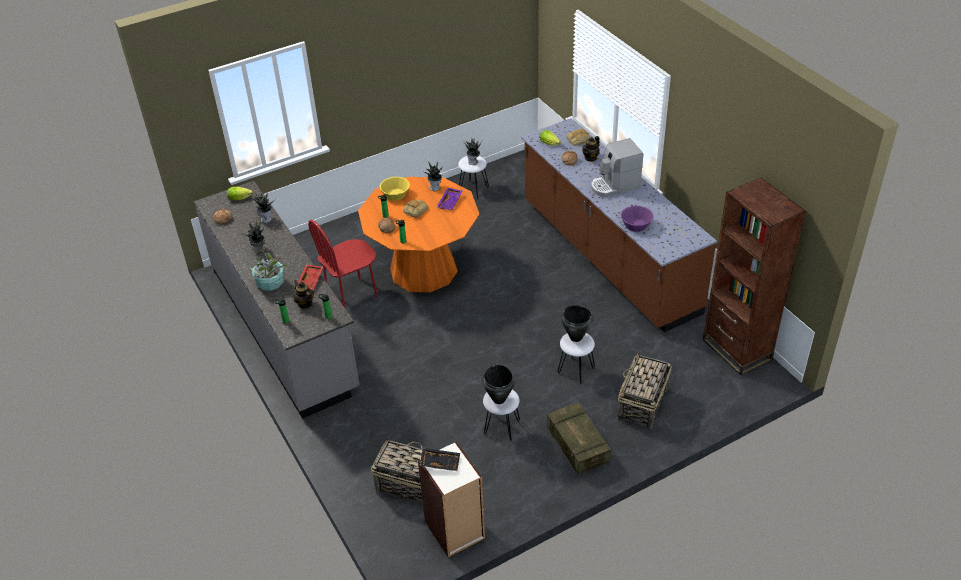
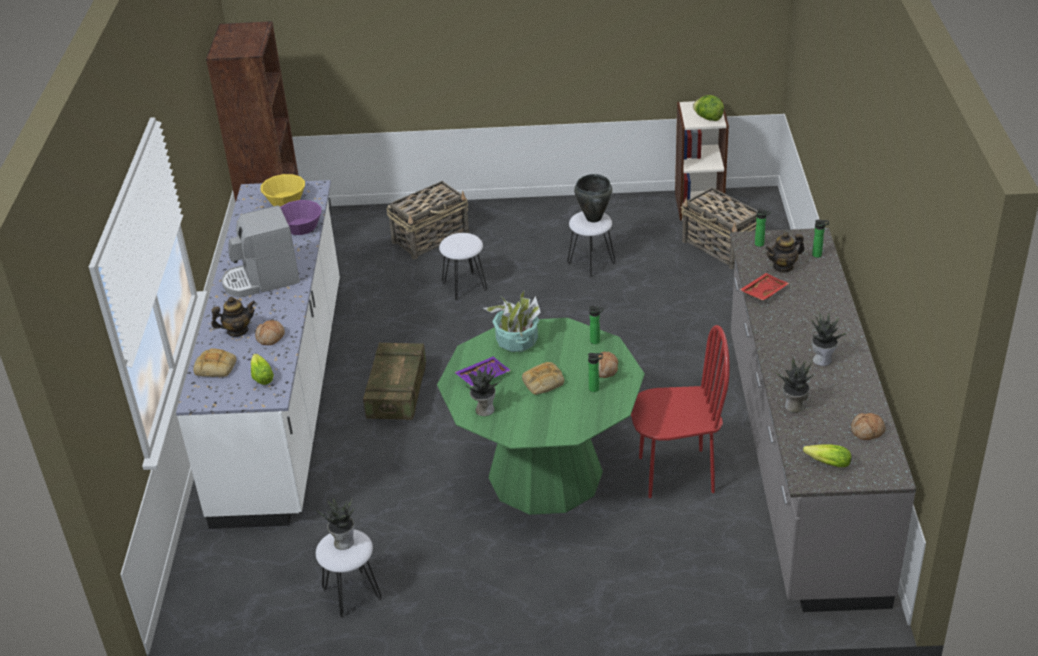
camera: 150 degrees left, 5 degrees down
potted plant [250,253,290,291] -> potted plant moved to [483,291,540,352]
teapot [293,280,314,309] -> teapot turned 75 degrees clockwise [765,232,804,273]
orange dining table [358,177,480,292] -> green dining table [437,318,645,515]
yellow bowl [380,177,410,201] -> yellow bowl moved to [261,174,305,207]
black tray [420,448,460,471] -> lettuce [693,95,724,121]
brown counter [521,118,717,332] -> white counter [176,180,340,529]
crate [547,403,611,474] -> crate moved to [363,343,426,420]
black cooking pot [561,305,593,342] -> none
coffee machine [591,138,643,197] -> coffee machine turned 150 degrees clockwise [222,205,300,298]

